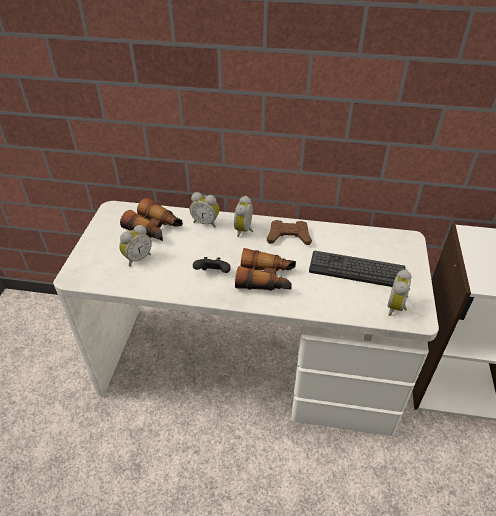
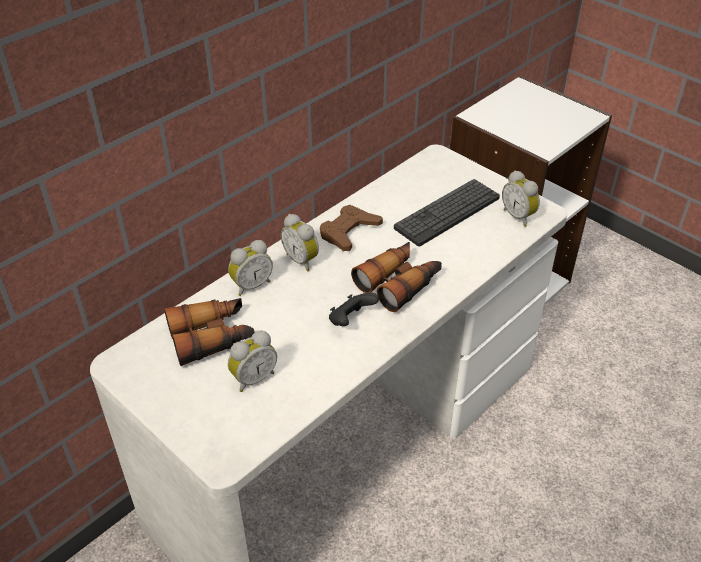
camera: 55 degrees left, 0 degrees up
alarm clock [119,225,152,266] -> alarm clock turned 60 degrees clockwise [228,330,277,392]

